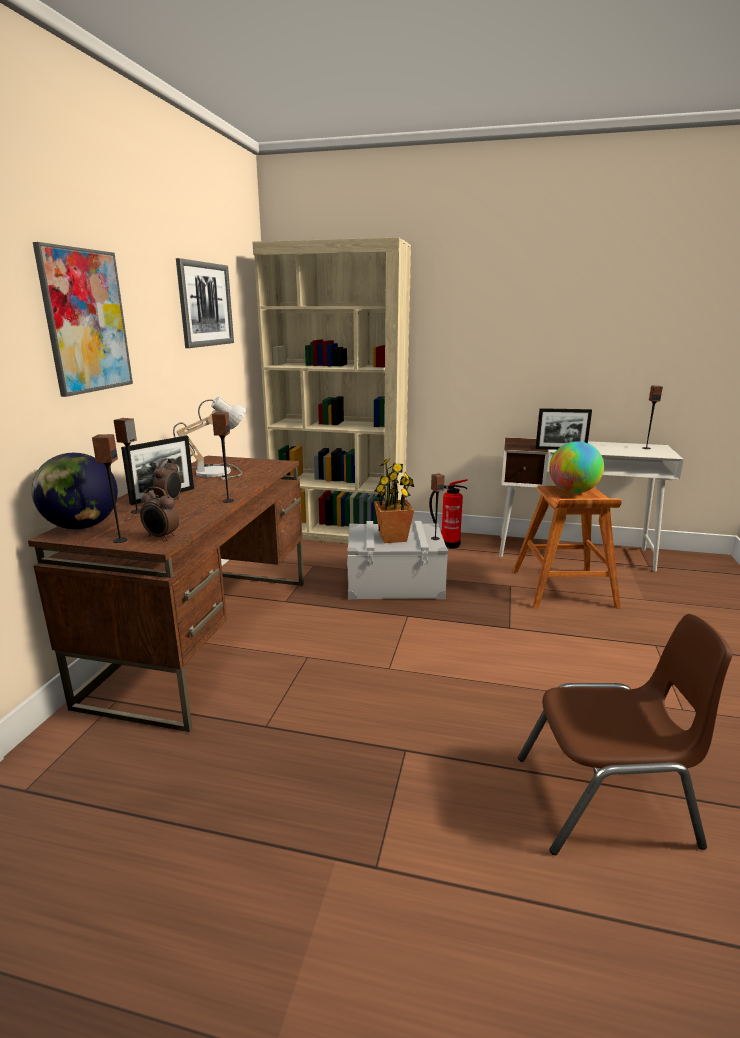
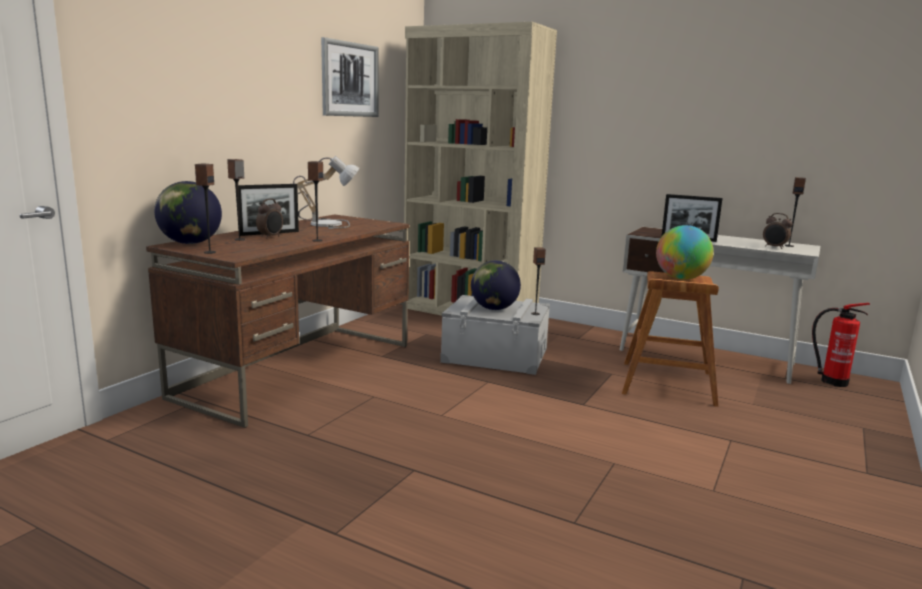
camera: 15 degrees right, 5 degrees down
picture [33,242,133,397] -> none
alarm clock [140,487,179,541] -> alarm clock moved to [763,213,793,249]
potted plant [374,458,414,543] -> globe [471,260,521,310]
fire extinguisher [429,479,468,549] -> fire extinguisher moved to [812,303,870,387]
brown chair [518,614,733,855] -> none

